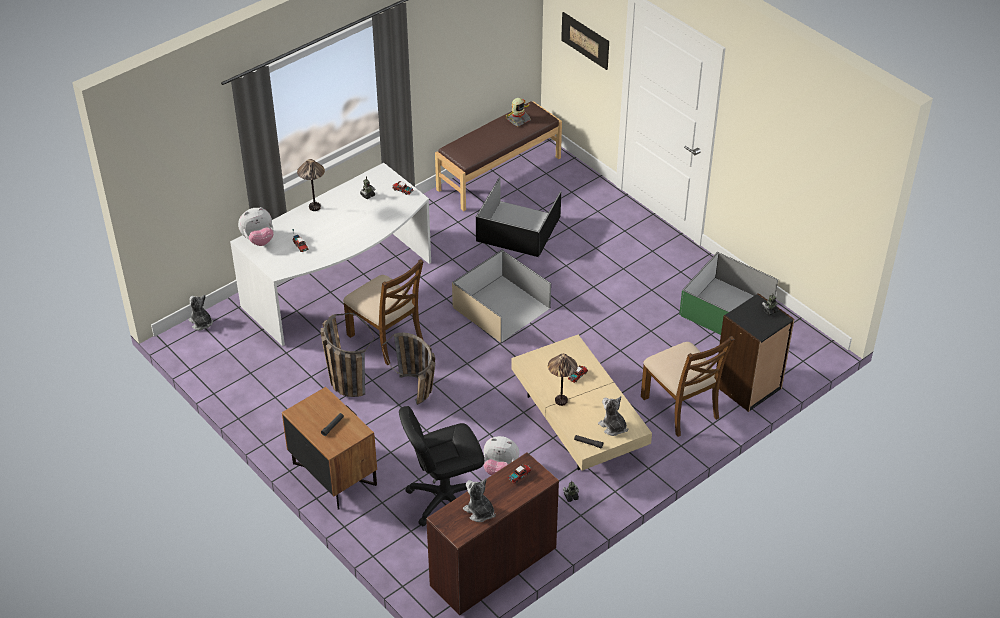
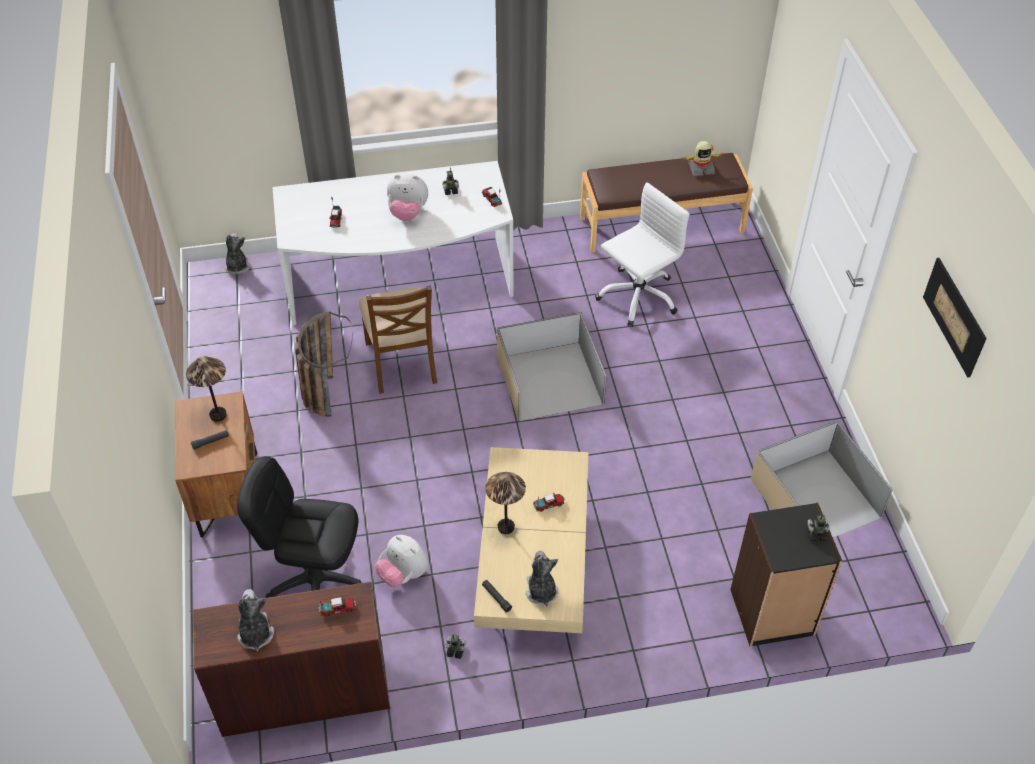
camera: 30 degrees right, 5 degrees up
plush toy [238,207,274,246] -> plush toy moved to [387,173,428,221]
table lamp [297,159,325,211] -> table lamp moved to [186,356,227,421]
basket [382,333,435,405] -> none
black storage box [476,177,561,257] -> white office chair [595,182,690,327]
picture [561,12,609,70] -> picture moved to [923,258,987,378]
brown chair [641,336,734,437] -> none
green storage box [679,252,778,335] -> beige storage box [751,420,893,538]

